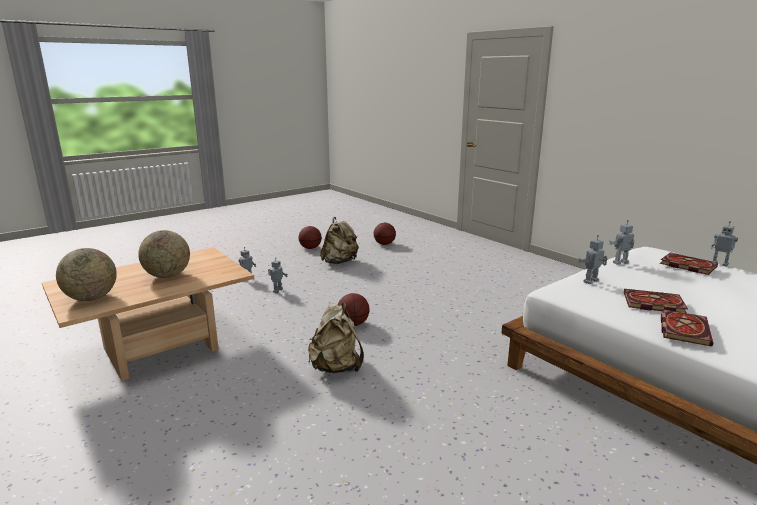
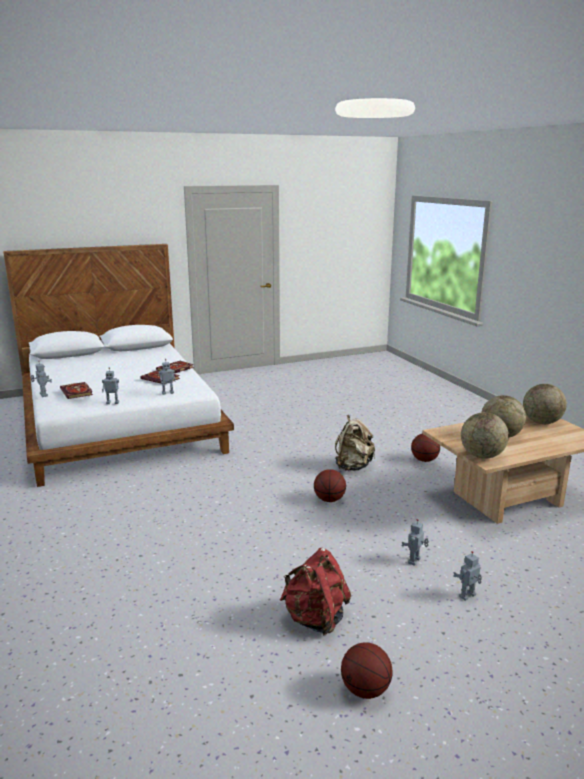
camera: 165 degrees left, 0 degrees up
beige backpack [320,217,359,264] -> red backpack [280,548,351,636]
basketball [374,223,396,245] -> basketball moved to [411,434,440,462]
none -> globe [461,412,509,459]

